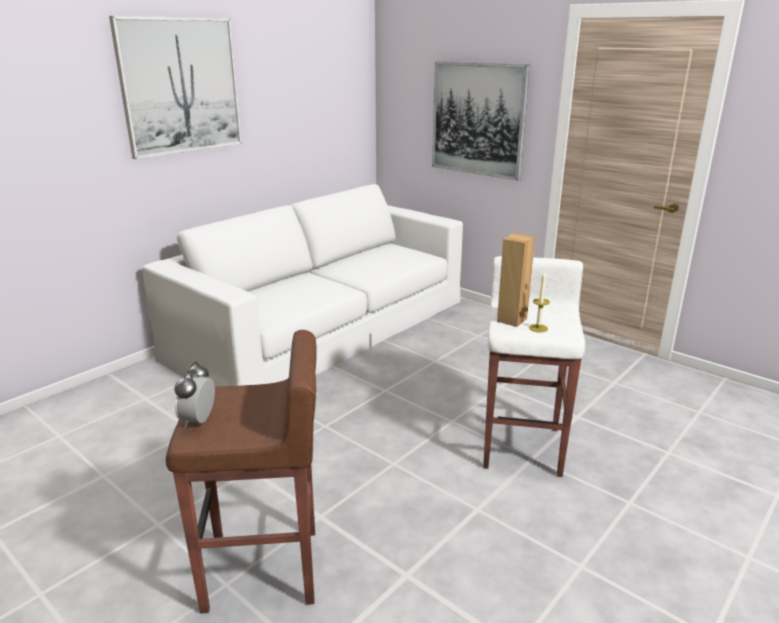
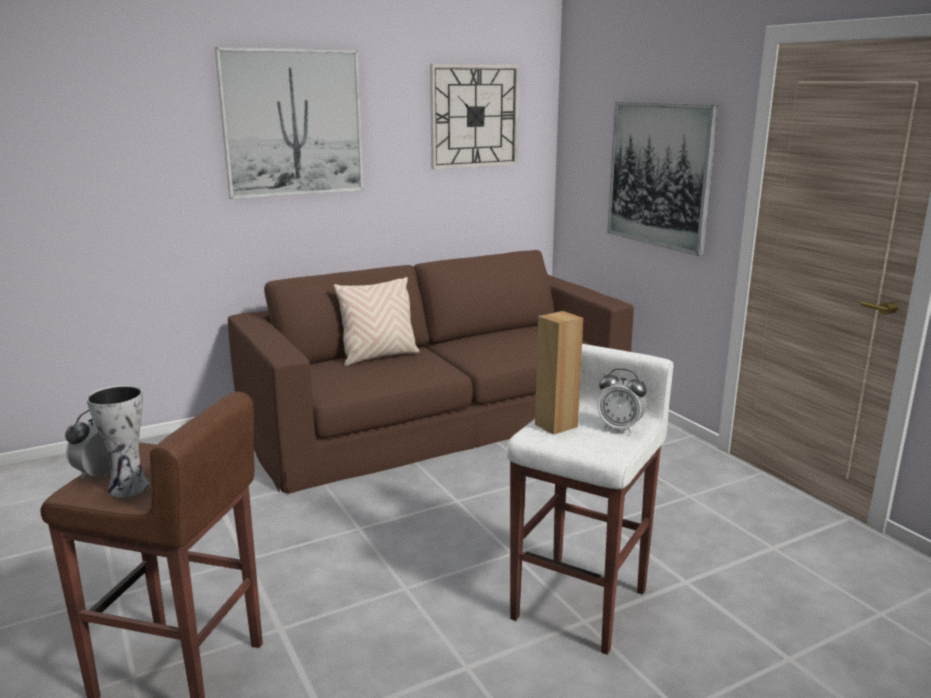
camera: 20 degrees right, 5 degrees down
white sofa [142,184,463,387] -> brown sofa [228,250,634,494]
candle [529,271,550,332] -> none
none -> vase [87,385,150,498]
none -> beige pillow [334,277,419,366]
none -> wall clock [430,64,519,170]
none -> alarm clock [597,368,647,433]

